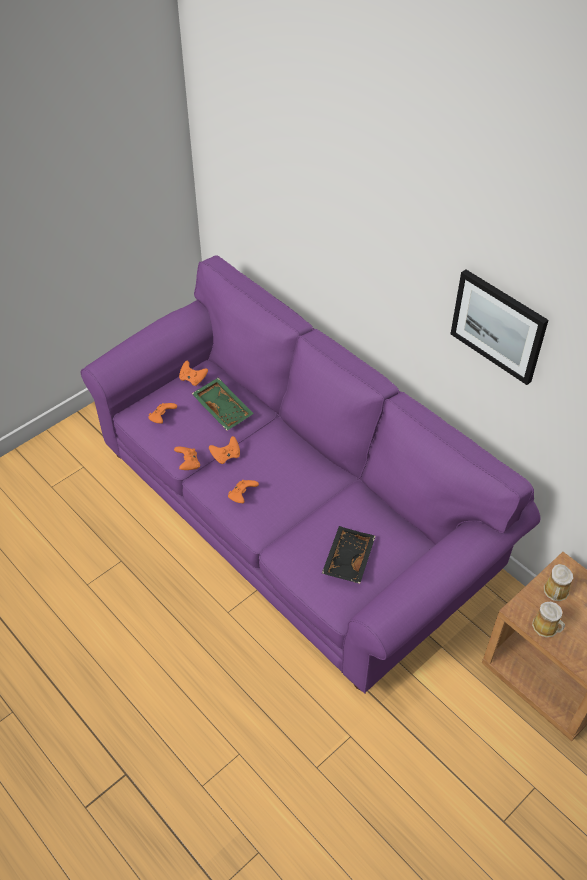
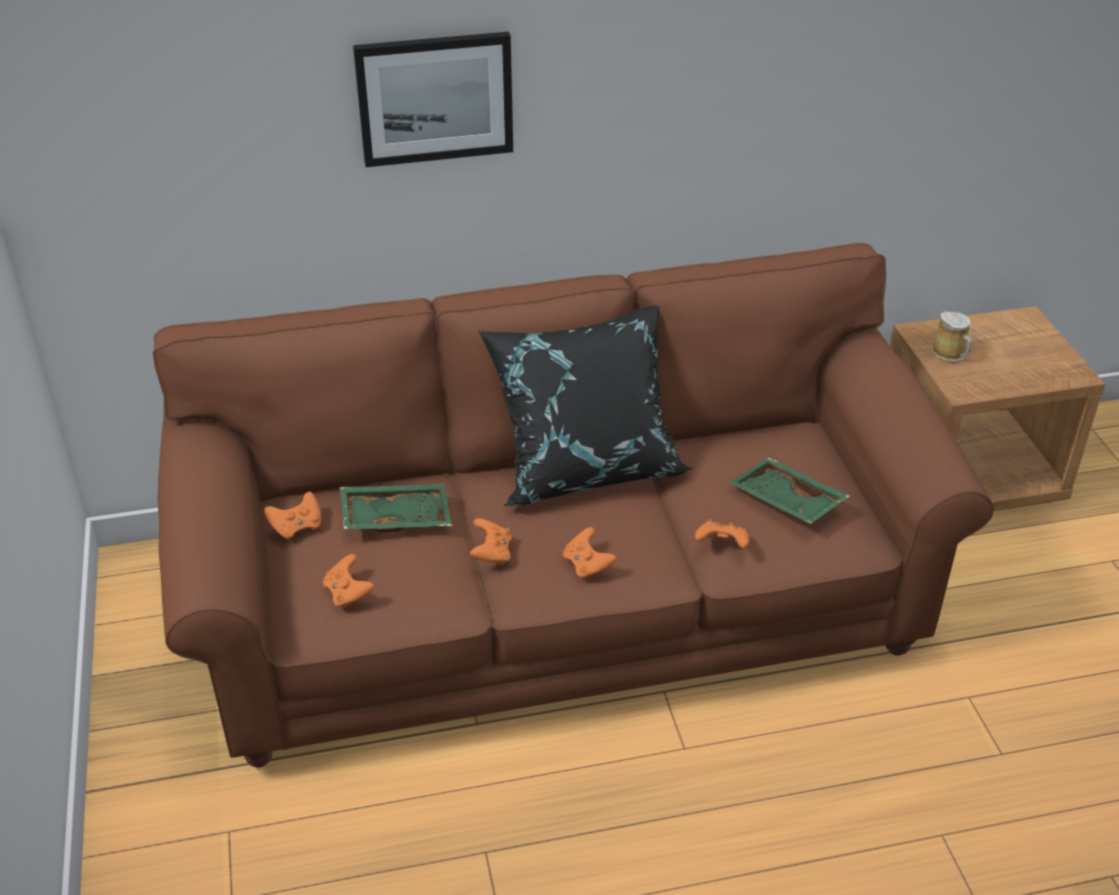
camera: 60 degrees left, 10 degrees down
purple sofa [81,255,541,694] -> brown sofa [153,243,994,767]
orange game controller [174,447,200,470] -> orange game controller moved to [695,519,749,549]
black tray [322,526,375,584] -> green tray [729,458,850,524]
picture [451,269,548,385] -> picture moved to [353,32,513,167]
mug [532,602,565,637] -> none
none -> black pillow [479,305,693,506]

